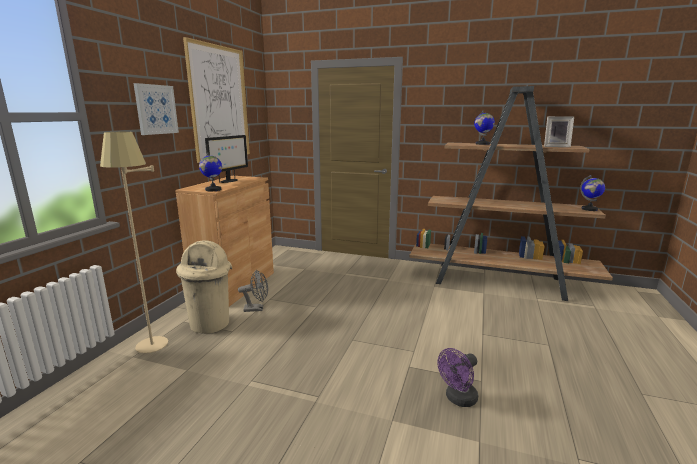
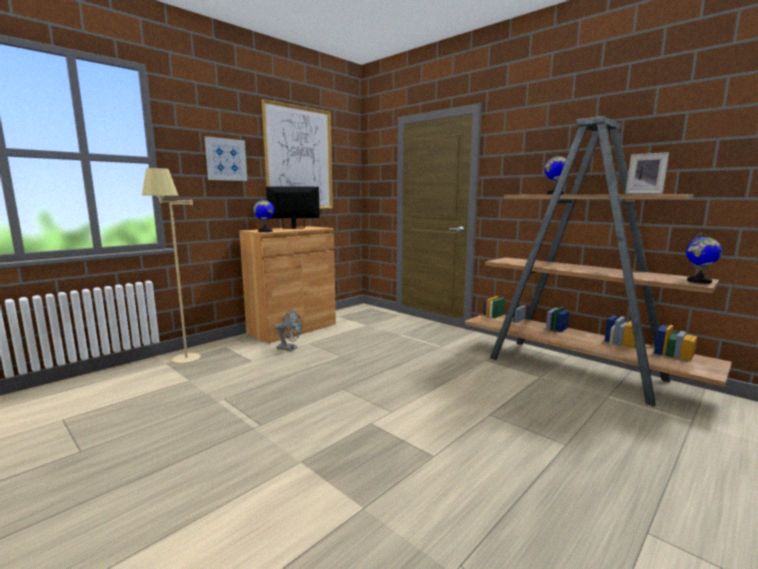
camera: 25 degrees right, 5 degrees down
beige trash can [176,240,232,334] -> none
monitor [205,135,248,183] -> monitor turned 150 degrees counterclockwise [266,186,320,229]
purple fan [437,348,478,407] -> none

